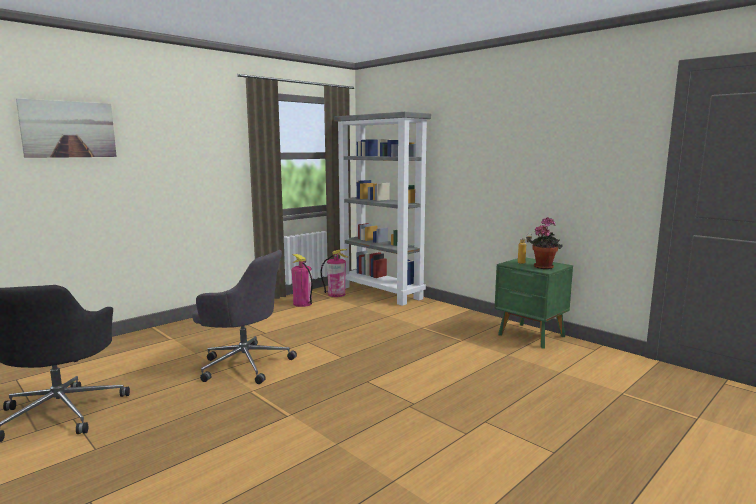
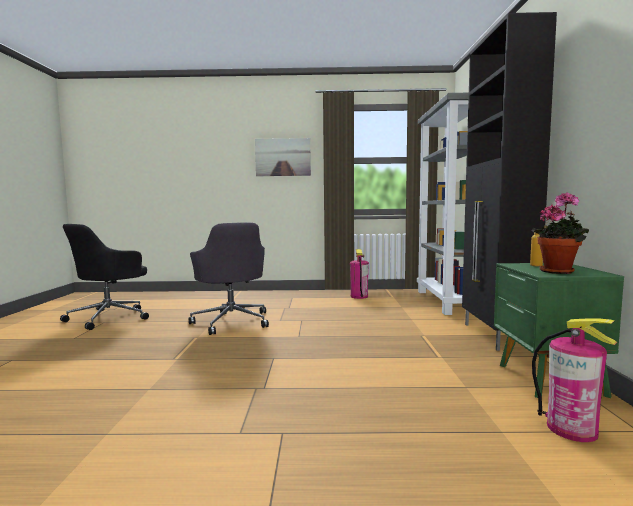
camera: 45 degrees right, 5 degrees down
picture [16,98,117,158] -> picture moved to [255,138,311,176]
fire extinguisher [320,249,348,297] -> fire extinguisher moved to [532,318,617,442]
none -> black cabinet [462,12,557,351]

